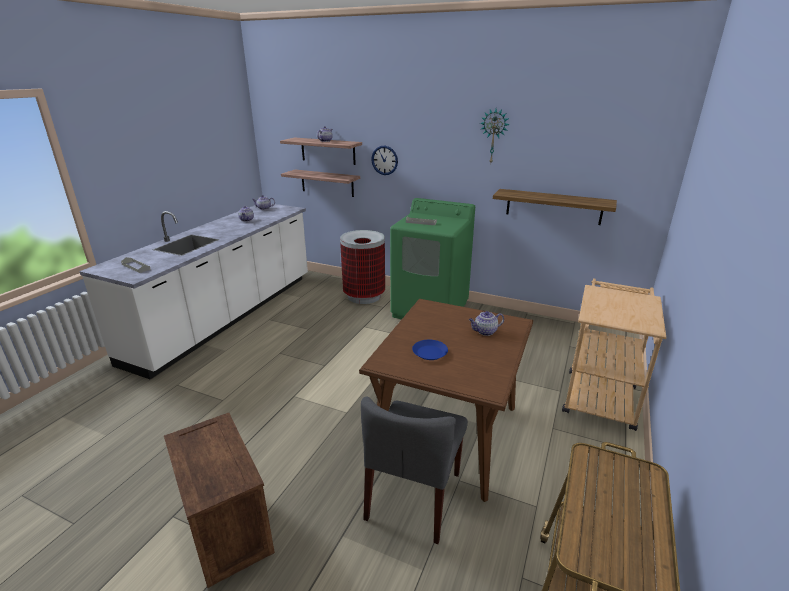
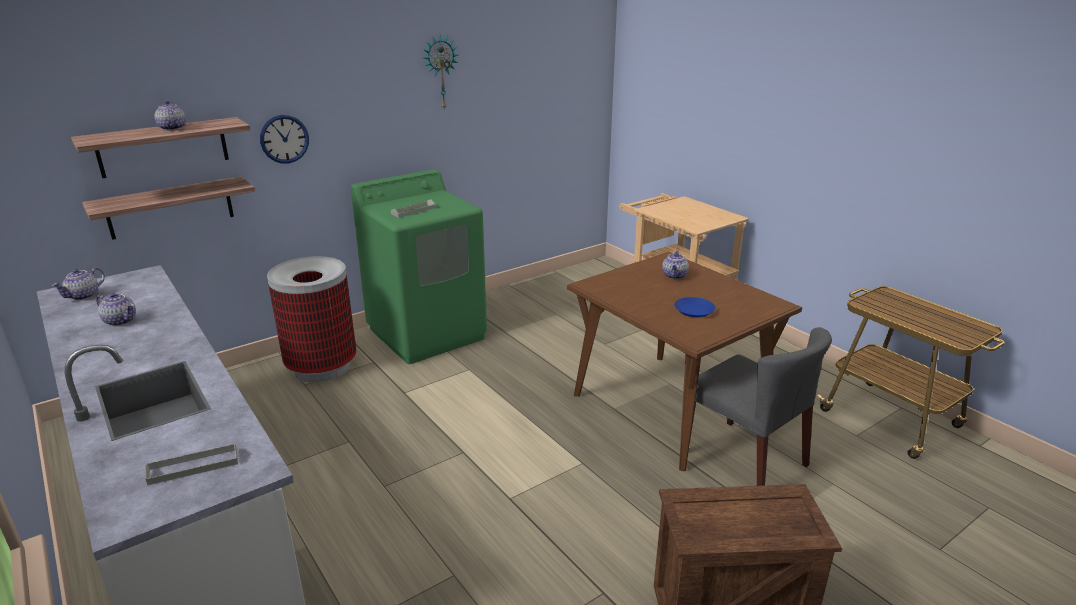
camera: 60 degrees left, 0 degrees up
shelf [493,189,617,225] -> none

